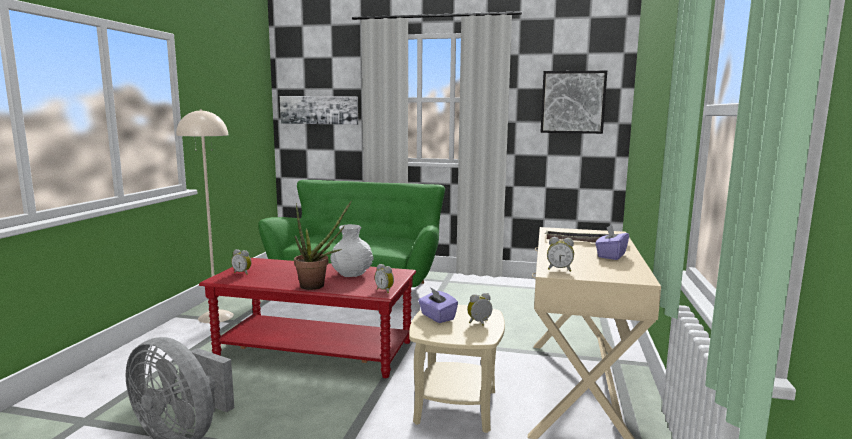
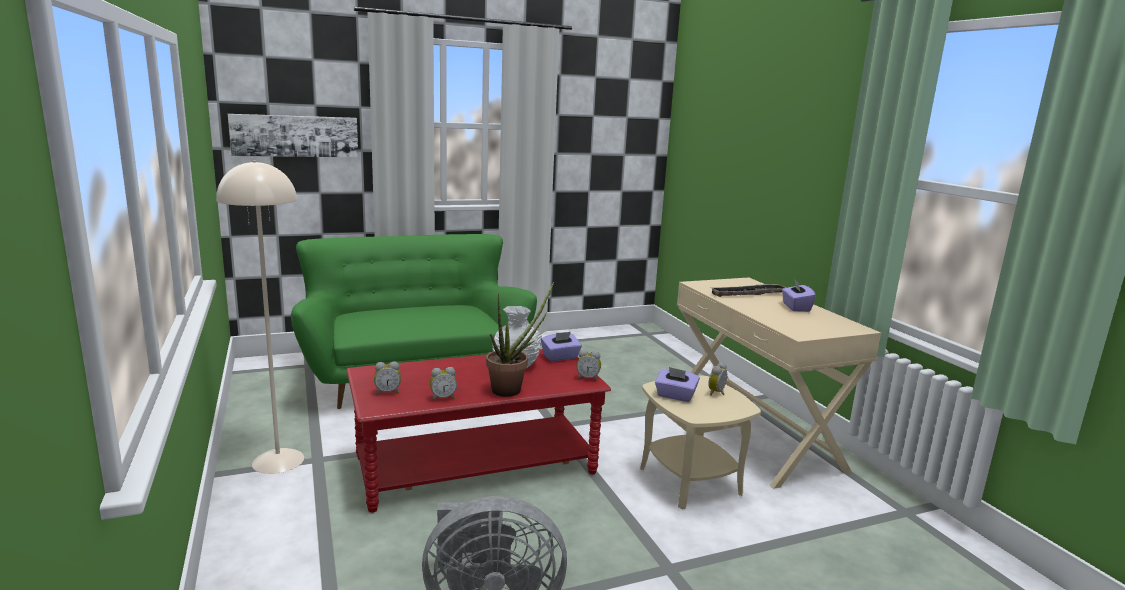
camera: 35 degrees left, 5 degrees up
picture [540,71,607,134] -> none
alarm clock [547,237,574,272] -> alarm clock moved to [430,367,457,401]
none -> purple tissue box [541,332,582,362]

